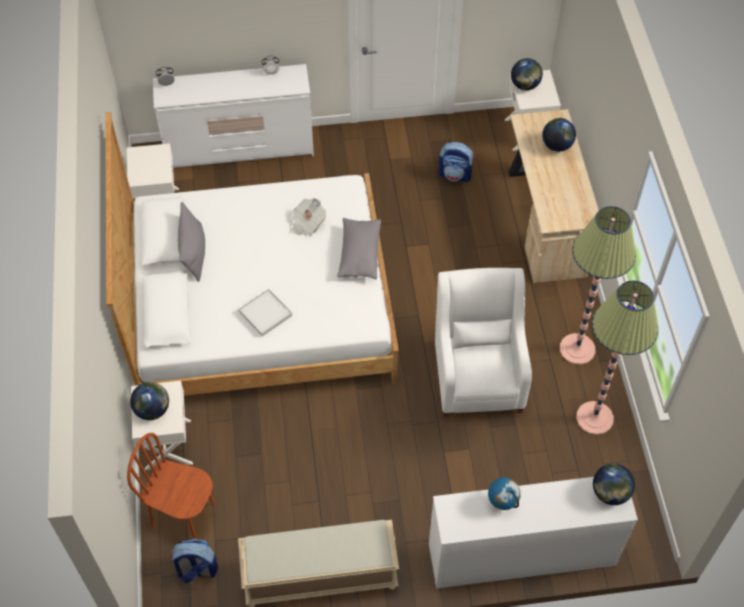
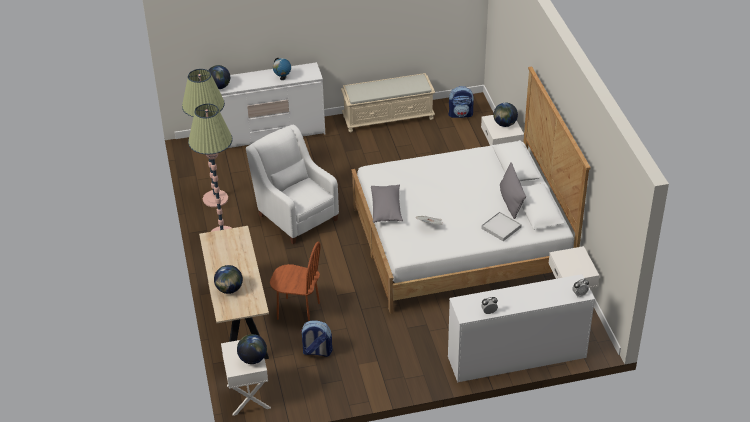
camera: 175 degrees right, 15 degrees down
brown chair [127,433,215,539] -> brown chair moved to [270,242,321,321]
white tray [239,289,292,337] -> white tray moved to [481,212,522,241]
white armchair [435,268,532,417] -> white armchair turned 150 degrees clockwise [246,125,339,244]

